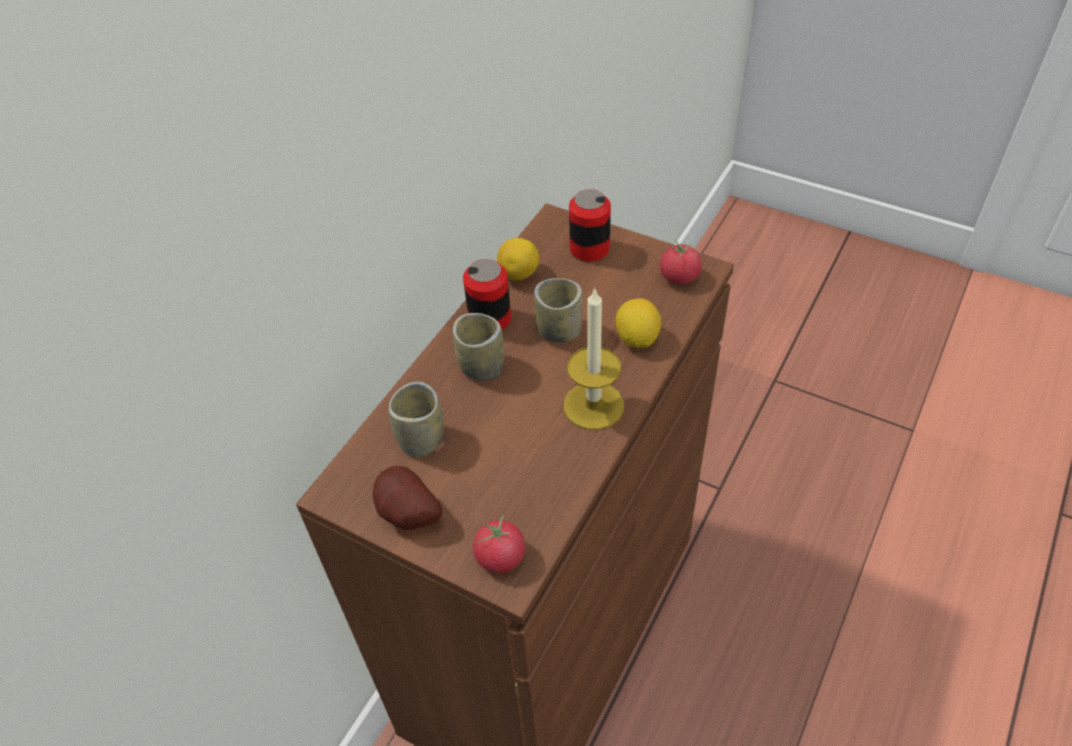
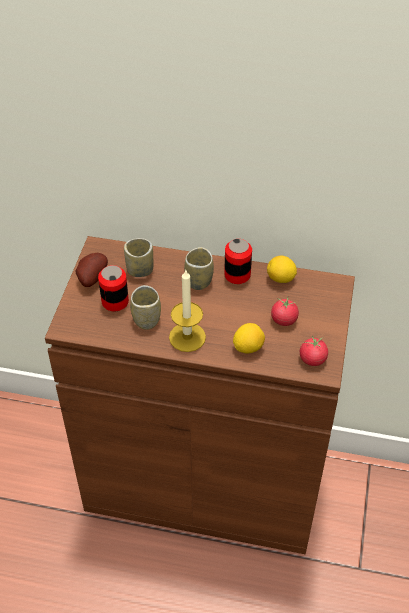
camera: 70 degrees right, 0 degrees up
tomato [473,516,525,573] -> tomato moved to [271,296,299,326]
cup [534,278,583,343] -> cup moved to [130,285,161,330]
can [569,189,611,262] -> can moved to [98,265,129,312]

